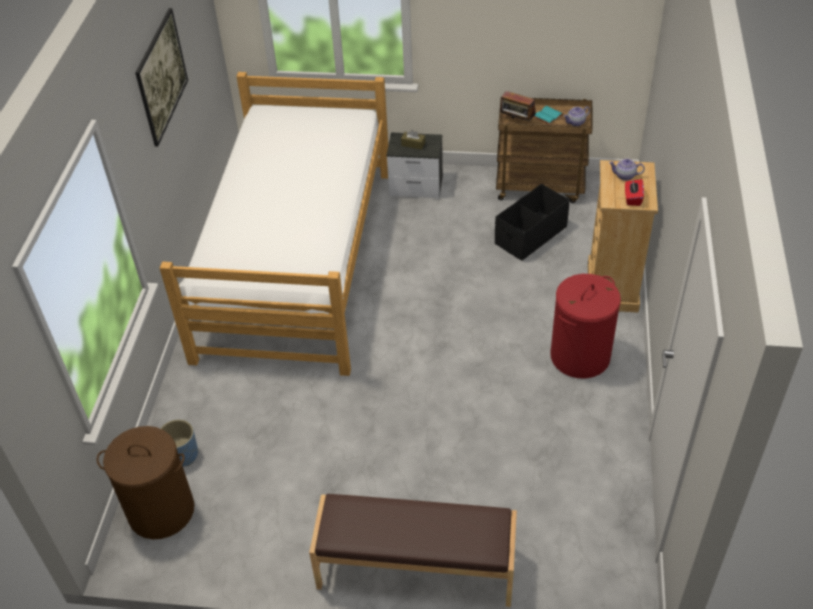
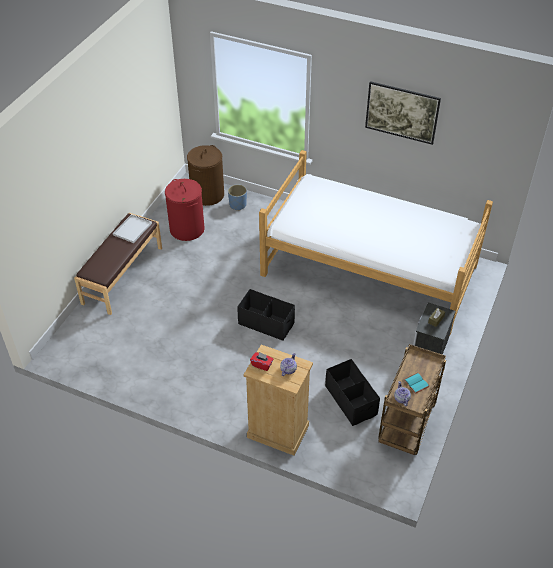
camera: 105 degrees right, 0 degrees up
radio [500,91,536,122] -> none
red laundry basket [551,274,621,379] -> red laundry basket moved to [165,179,205,241]
none -> white tray [113,214,152,243]
none -> black storage box [238,289,295,341]

